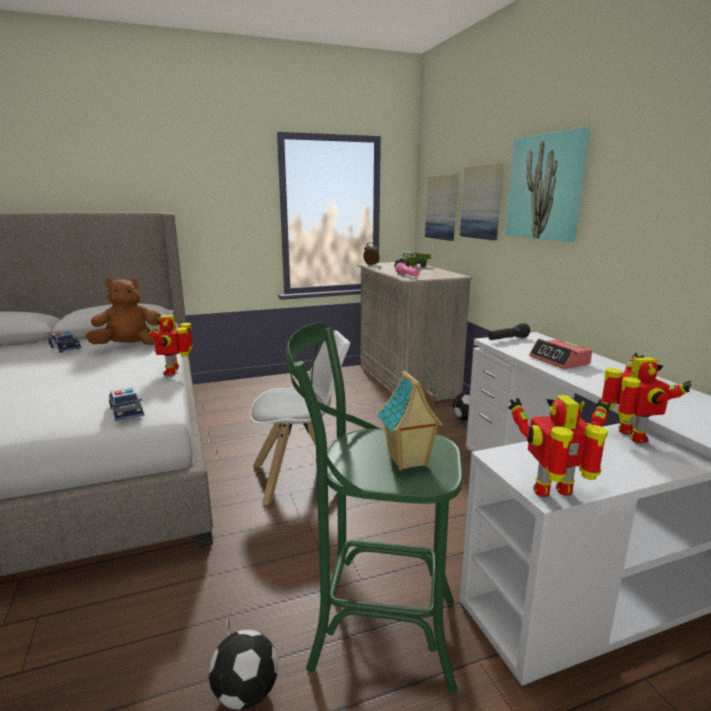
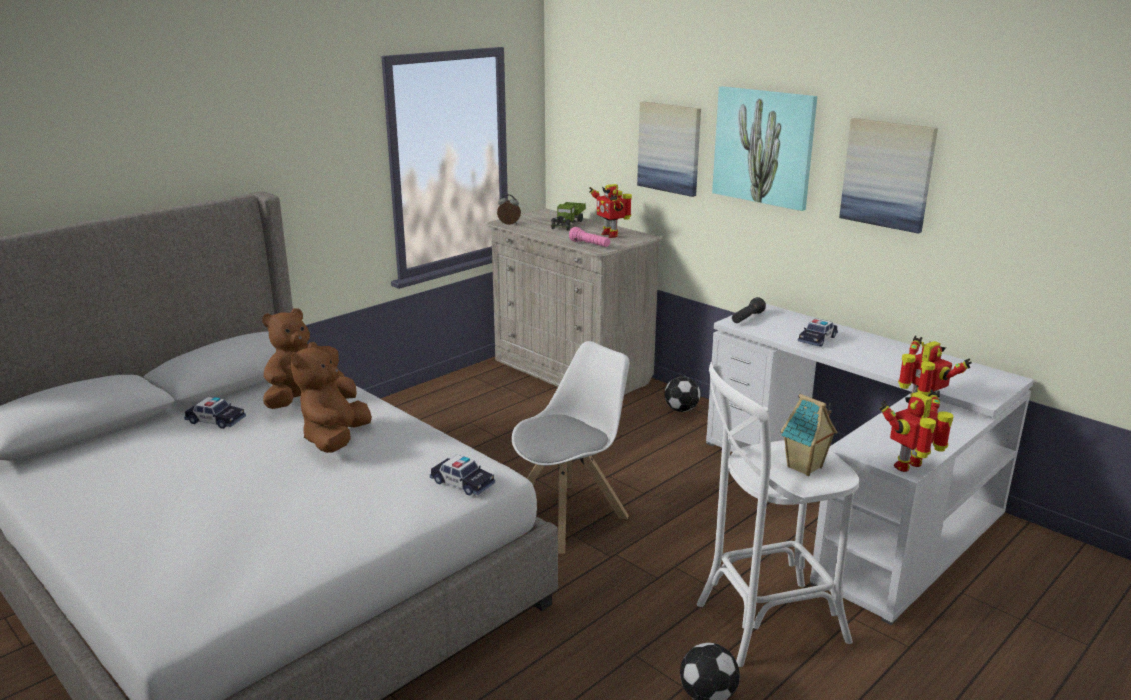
camera: 25 degrees left, 5 degrees up
toy robot [145,315,193,375] -> toy robot moved to [589,184,632,238]
green stool [286,323,463,694] -> white stool [697,361,859,667]
picture [425,174,458,241] -> picture moved to [839,118,938,234]
alarm clock [529,339,592,369] -> toy car [798,318,838,347]
none -> brown plush toy [291,342,372,453]

